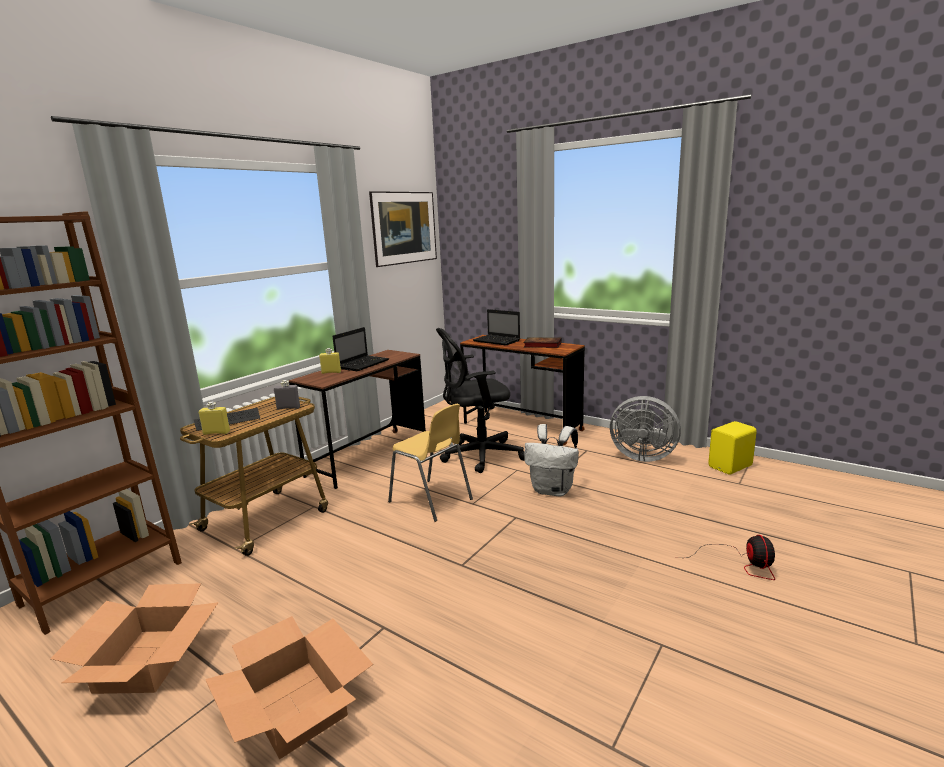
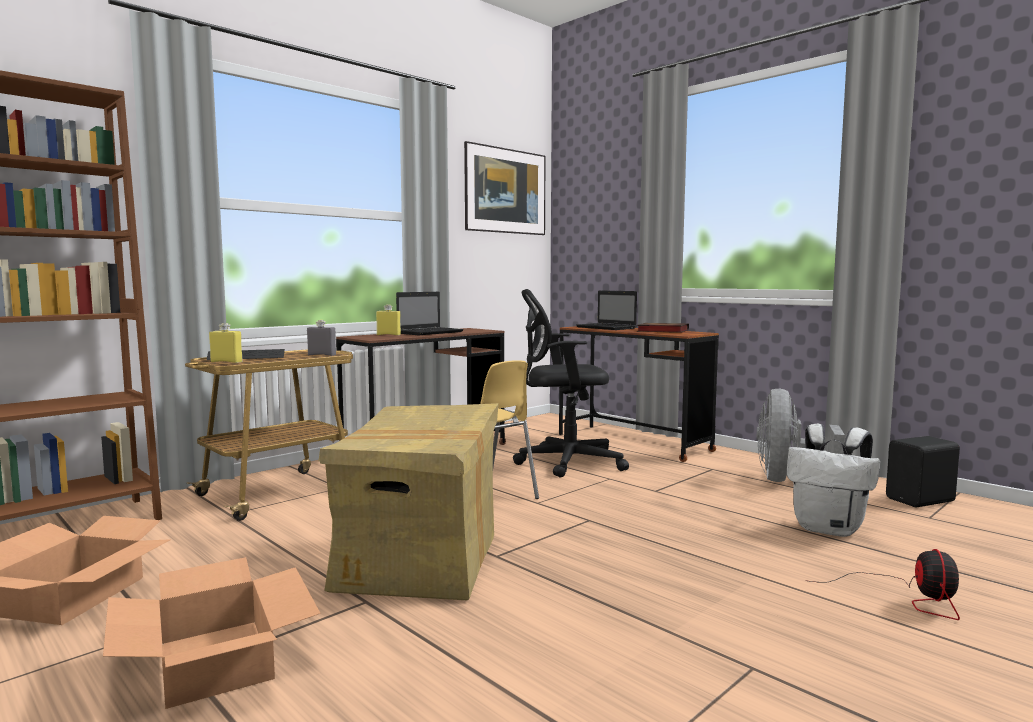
camera: 10 degrees right, 10 degrees down
white backpack [524,424,579,496] -> white backpack moved to [787,424,880,537]
grey fan [610,396,681,462] -> grey fan turned 75 degrees clockwise [757,389,845,482]
yellow speaker [708,421,757,475] -> black speaker [886,436,960,507]
none -> cardboard box [318,403,499,600]

